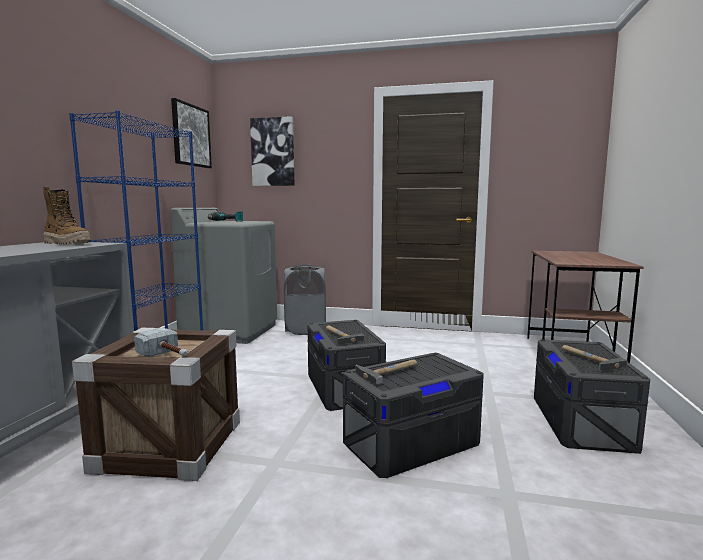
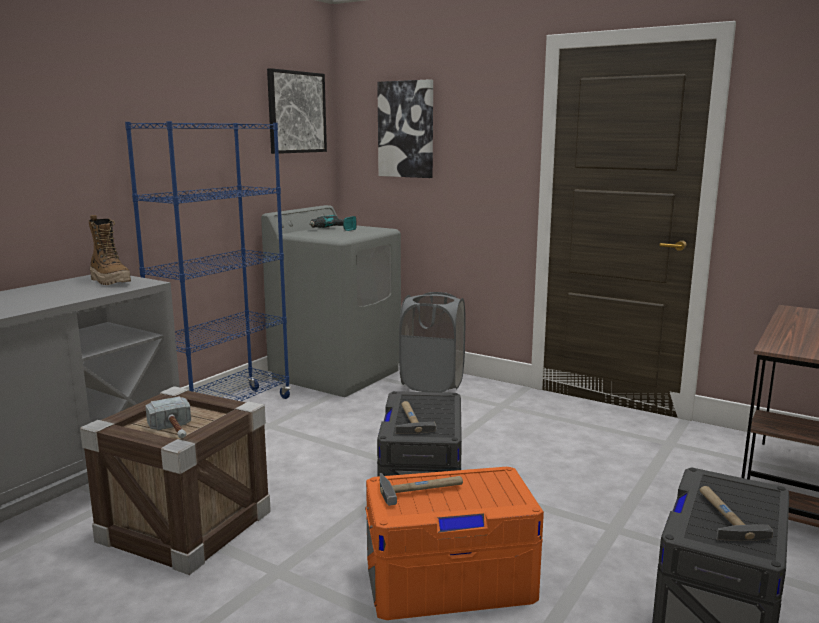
camera: 20 degrees right, 5 degrees up
grey storage box [343,353,484,478] -> orange storage box [365,467,544,620]

